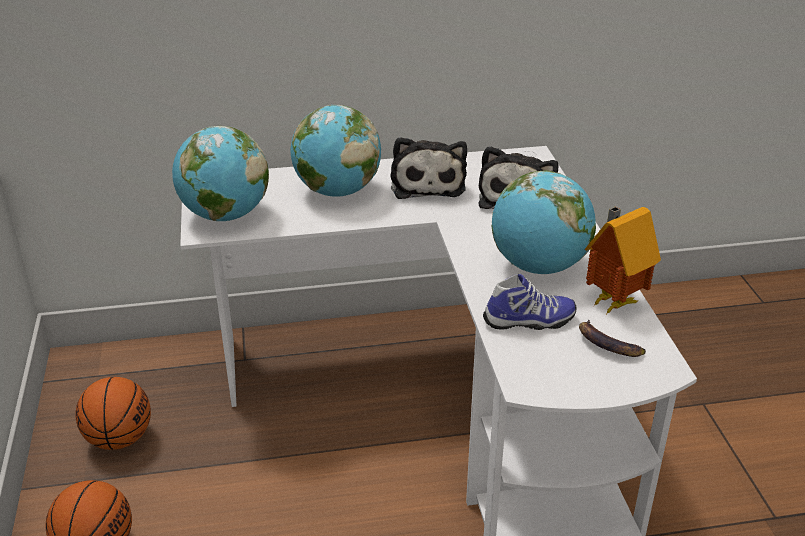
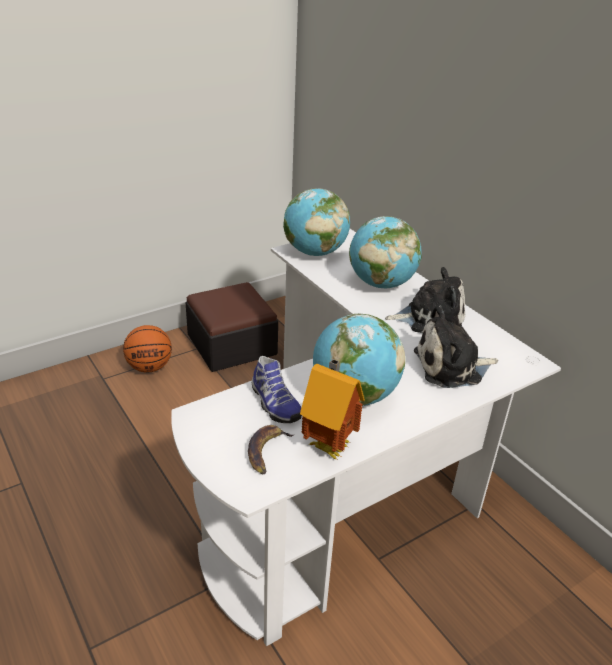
camera: 65 degrees right, 0 degrees up
basketball [75,377,151,450] -> ottoman [186,282,278,372]
plush toy [391,137,467,199] -> plush toy turned 150 degrees counterclockwise [385,267,465,333]

